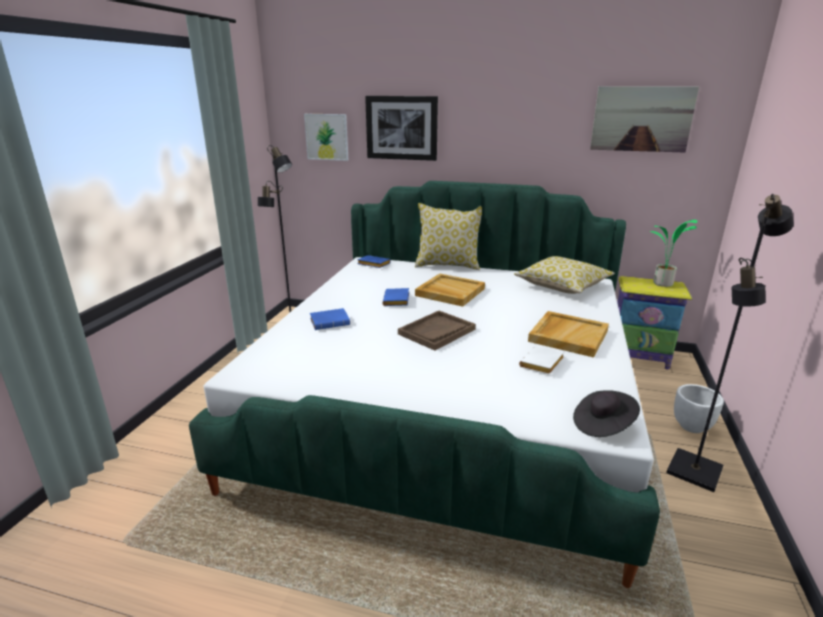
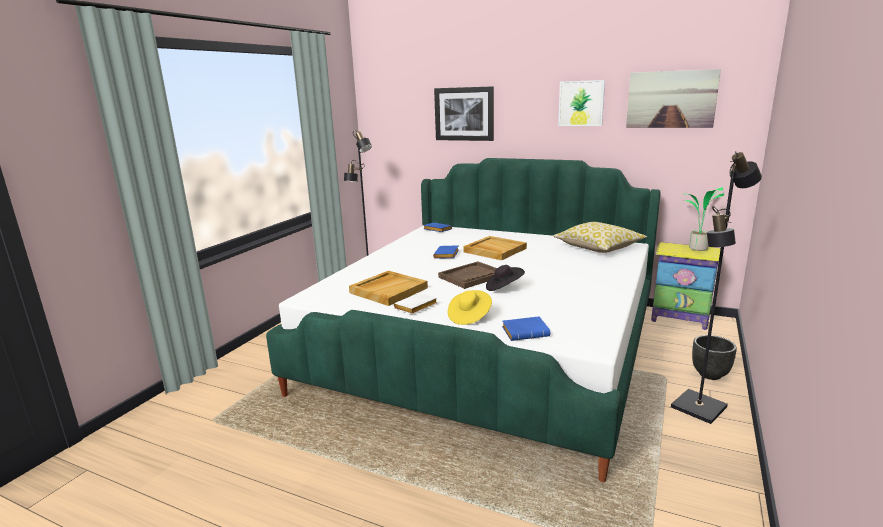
camera: 10 degrees right, 5 degrees down
picture [304,114,348,161] -> picture moved to [558,80,605,126]
blue book [310,308,350,330] -> blue book moved to [502,316,551,341]
pillow [415,203,482,270] -> none
white book [519,345,565,375] -> white book moved to [394,293,438,314]
beige tray [528,311,609,358] -> beige tray moved to [349,271,428,306]
black hat [573,390,640,437] -> black hat moved to [486,265,525,291]
white planter [674,384,724,433] -> black planter [692,335,737,380]
none -> yellow hat [448,290,492,325]

